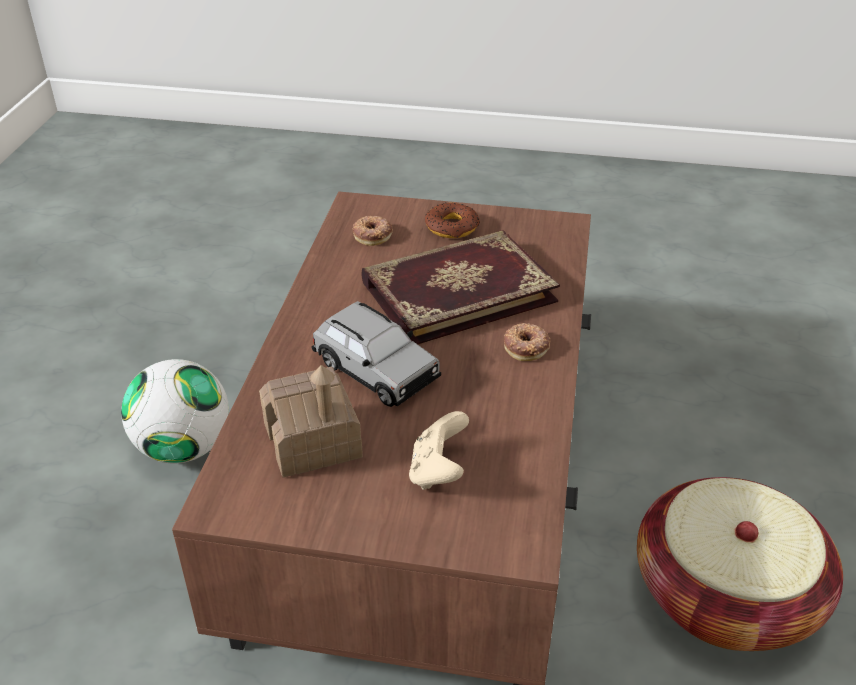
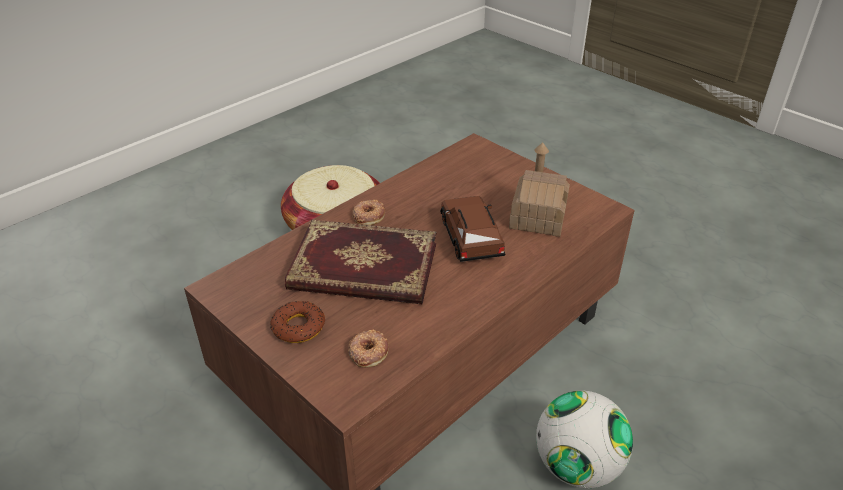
camera: 145 degrees left, 0 degrees up
grey toy car [311,301,441,407] -> brown toy car [440,196,505,262]
beige game controller [409,411,469,490] -> none

